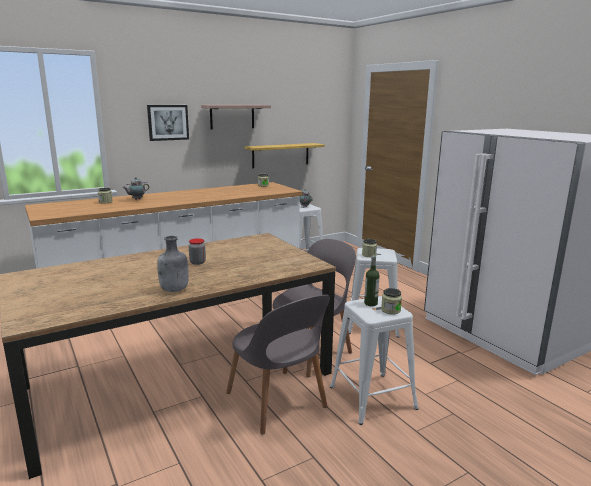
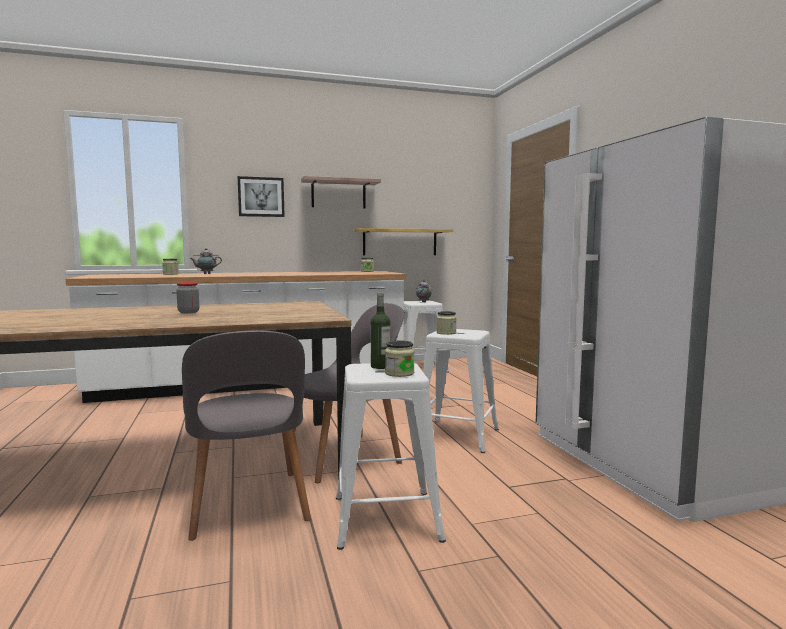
camera: 15 degrees right, 10 degrees down
grey bottle [157,236,189,292] -> none

